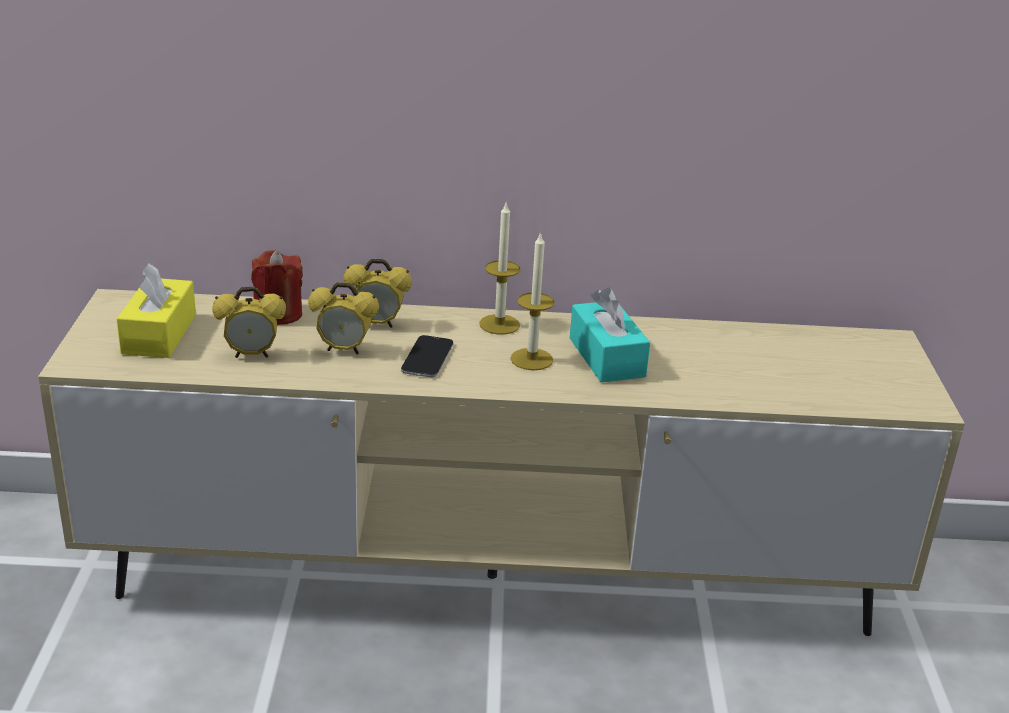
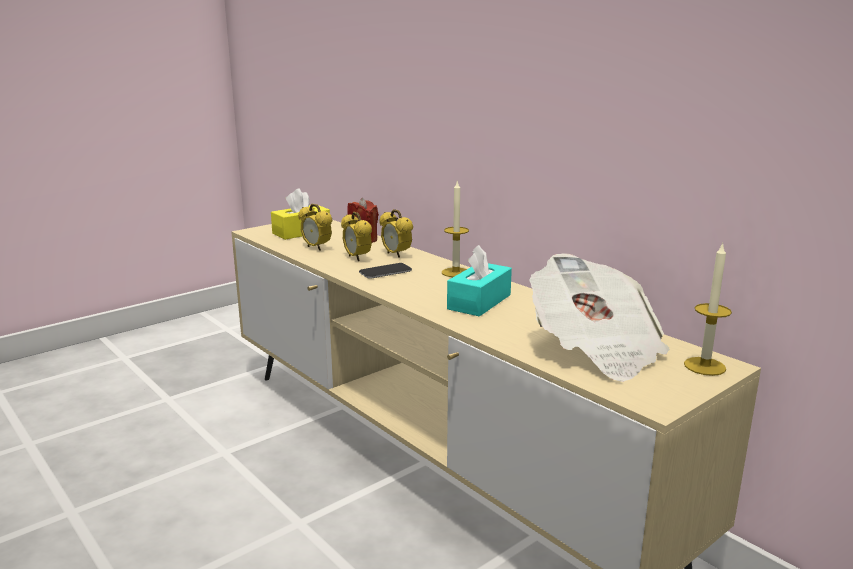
camera: 50 degrees right, 10 degrees down
candle [510,231,555,370] -> candle moved to [684,242,732,376]
none -> newspaper [529,253,670,382]

